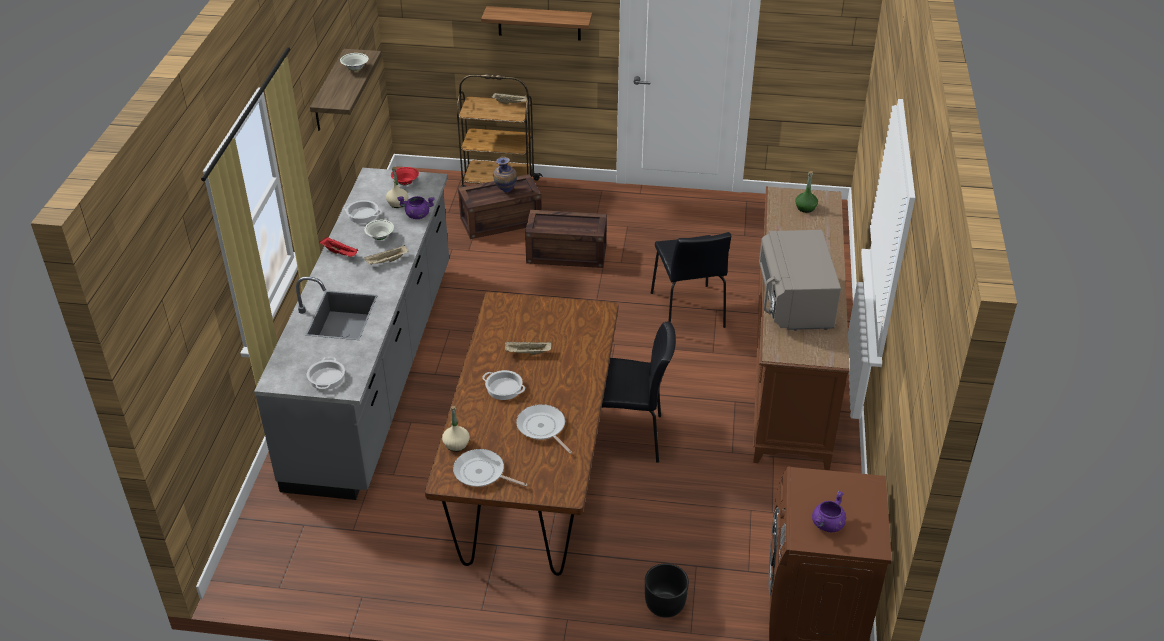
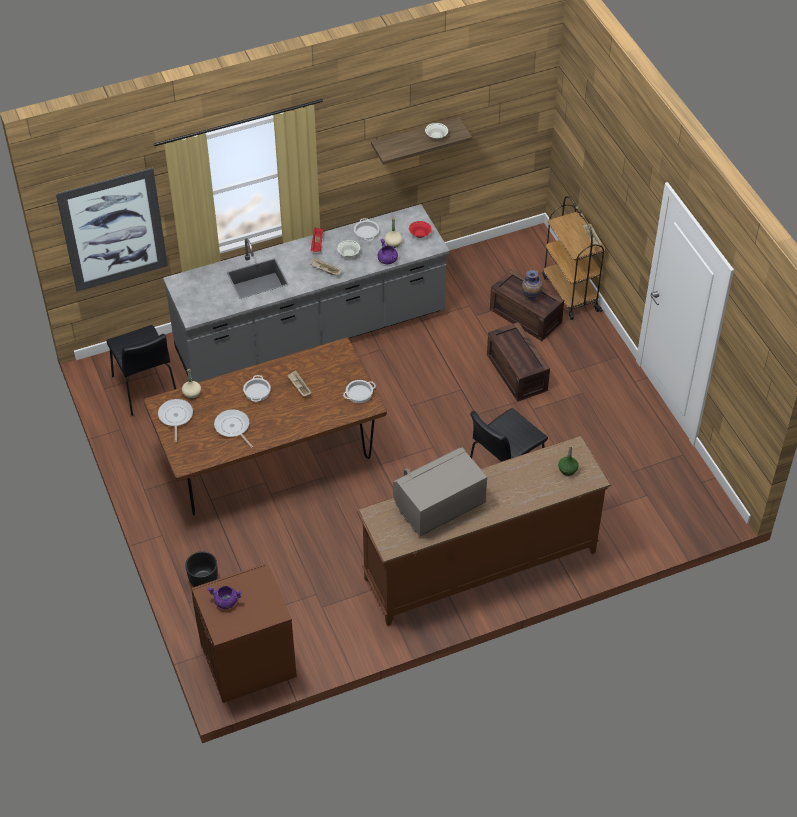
camera: 60 degrees right, 10 degrees up
cooking pot [307,356,345,390] -> cooking pot moved to [343,380,376,403]
shelf [481,6,592,41] -> none
frying pan [516,404,572,454] -> frying pan turned 60 degrees counterclockwise [214,409,253,448]
black chair [602,321,676,463] -> black chair moved to [107,325,176,416]
none -> picture [56,168,168,292]

